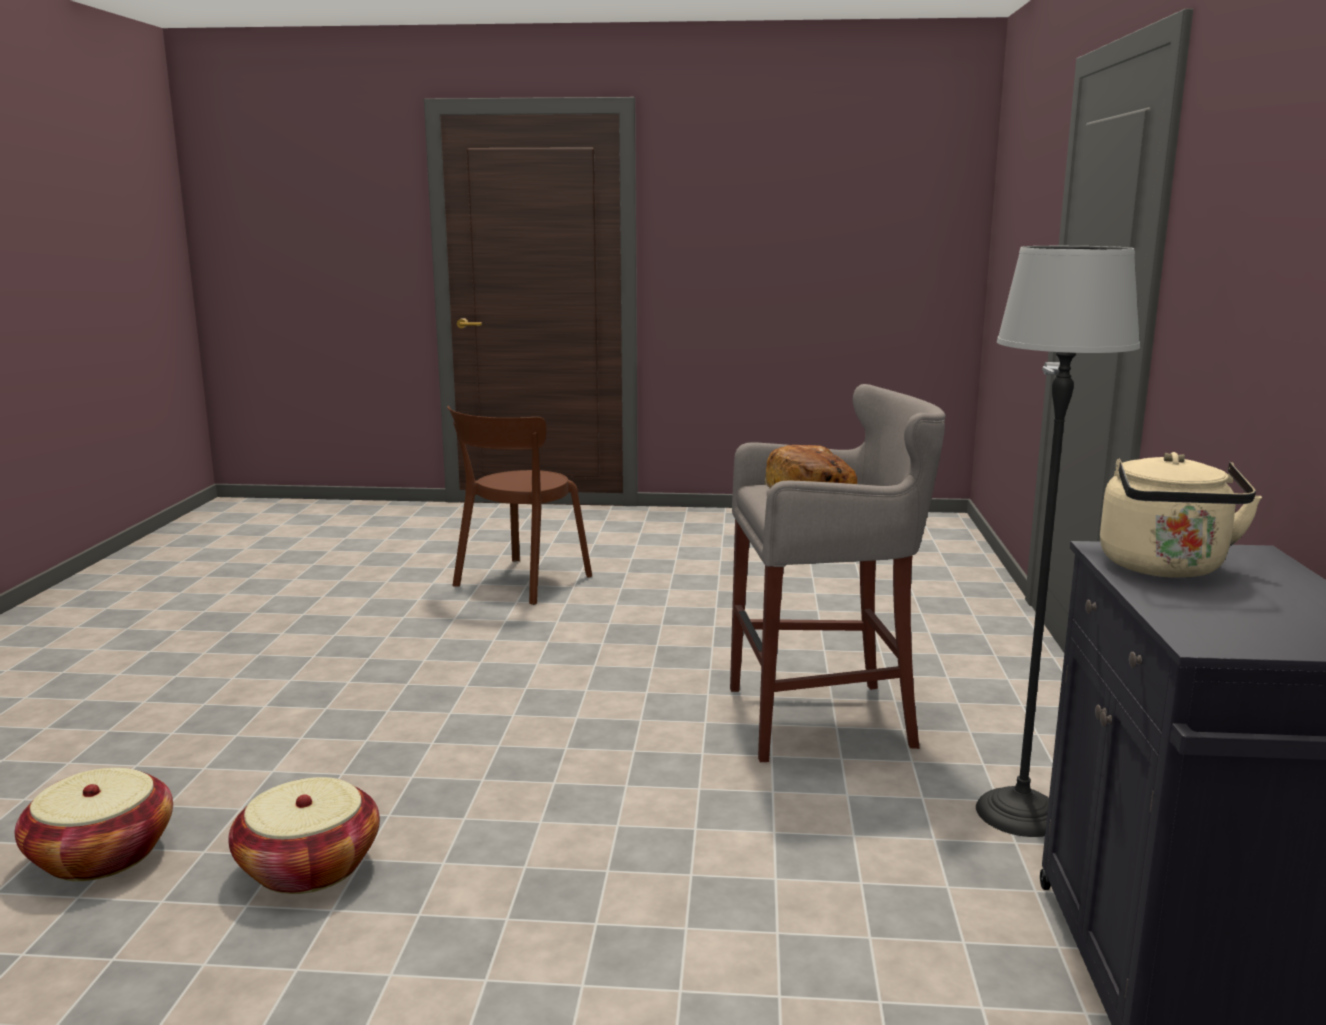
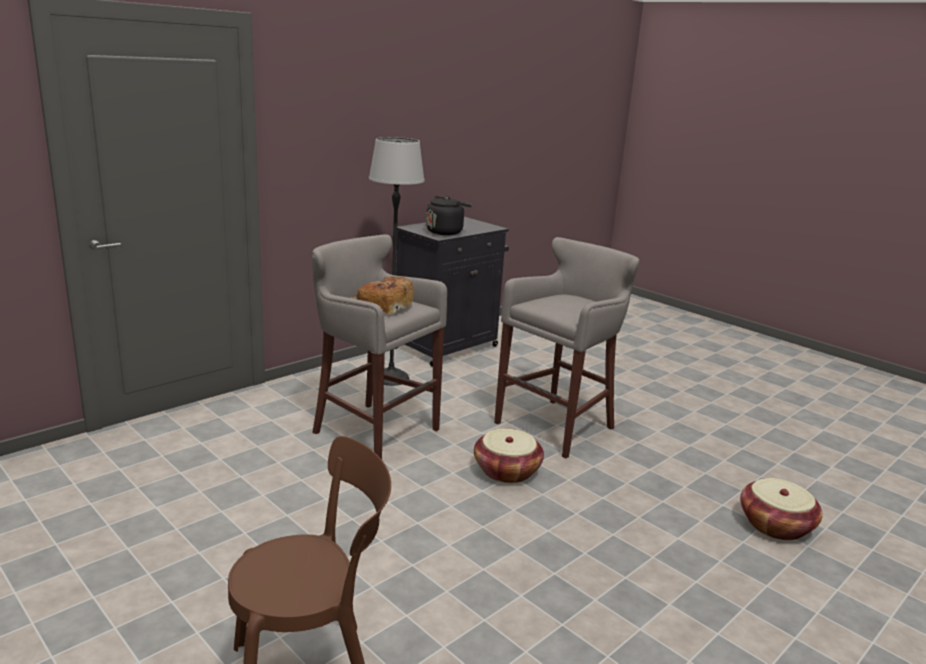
camera: 140 degrees left, 5 degrees up
basket [228,777,380,894] -> basket moved to [474,429,544,483]
beige kettle [1100,452,1262,578] -> black kettle [426,196,472,235]
none -> grey stool [494,237,639,458]

